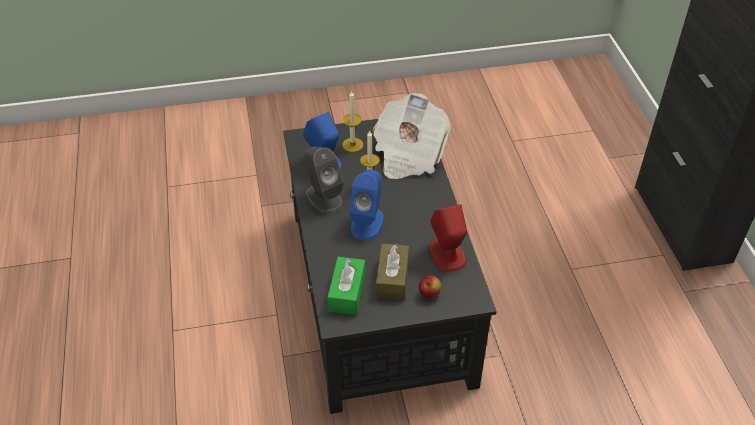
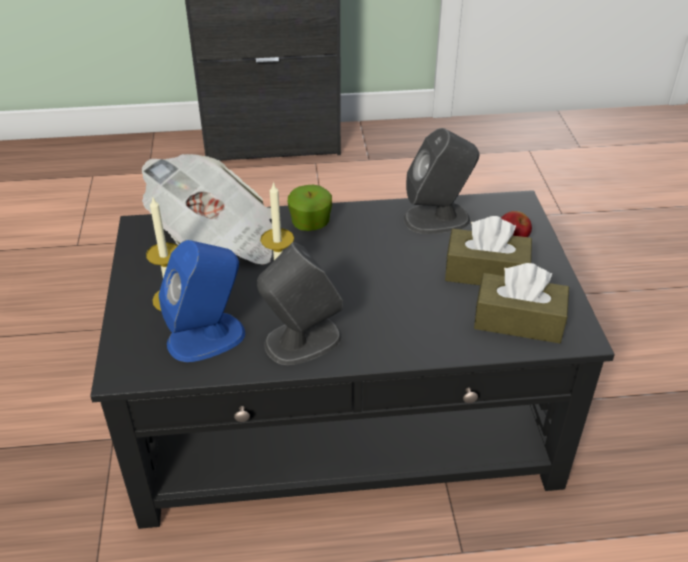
camera: 85 degrees left, 5 degrees down
green tissue box [327,257,366,315] -> brown tissue box [474,263,569,343]
blue speaker [349,170,384,240] -> none
red speaker [429,204,467,272] -> grey speaker [404,128,479,234]
none -> apple [287,185,332,231]

